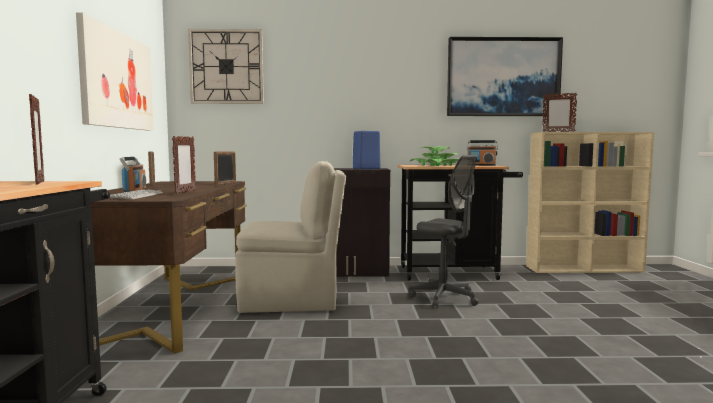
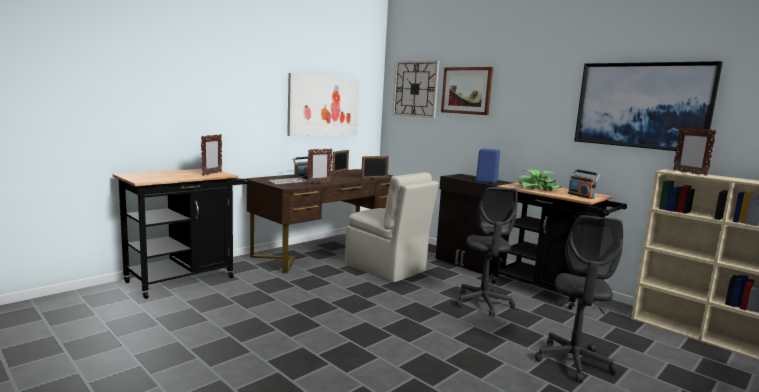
camera: 45 degrees right, 5 degrees up
none -> picture [441,67,493,115]
none -> grey office chair [535,215,623,383]

